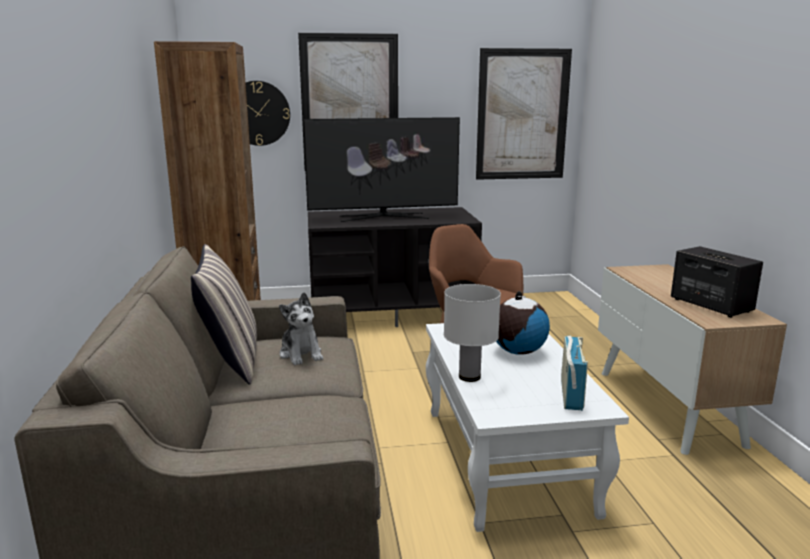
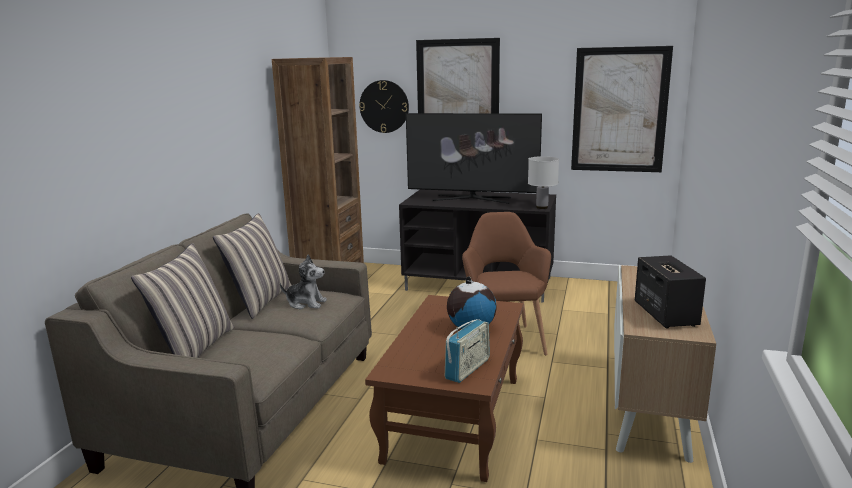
camera: 25 degrees right, 0 degrees up
plush toy [279,292,323,365] -> plush toy turned 75 degrees counterclockwise [280,255,327,310]
white coffee table [426,323,629,532] -> brown coffee table [365,295,523,482]
white table lamp [444,284,501,382] -> white table lamp moved to [528,156,559,209]
none -> pillow [131,243,235,358]

